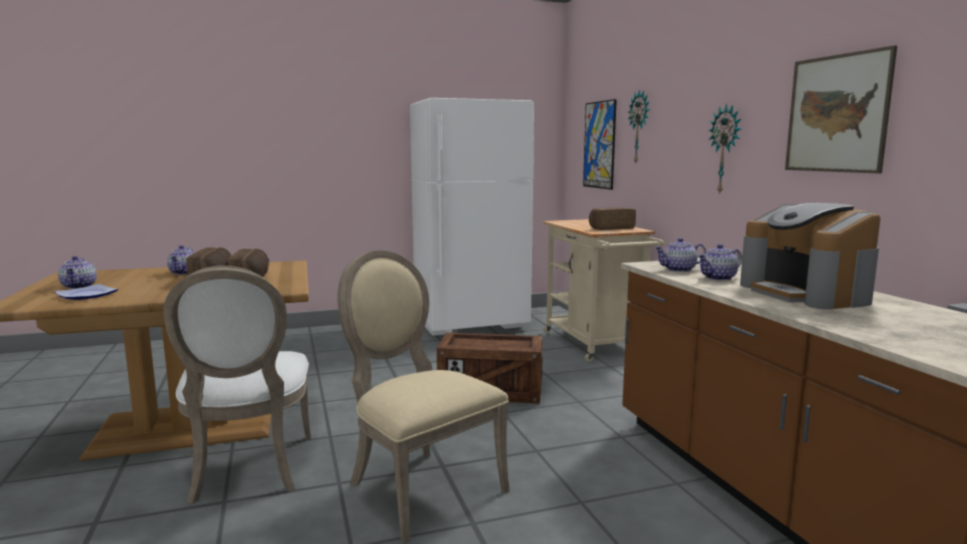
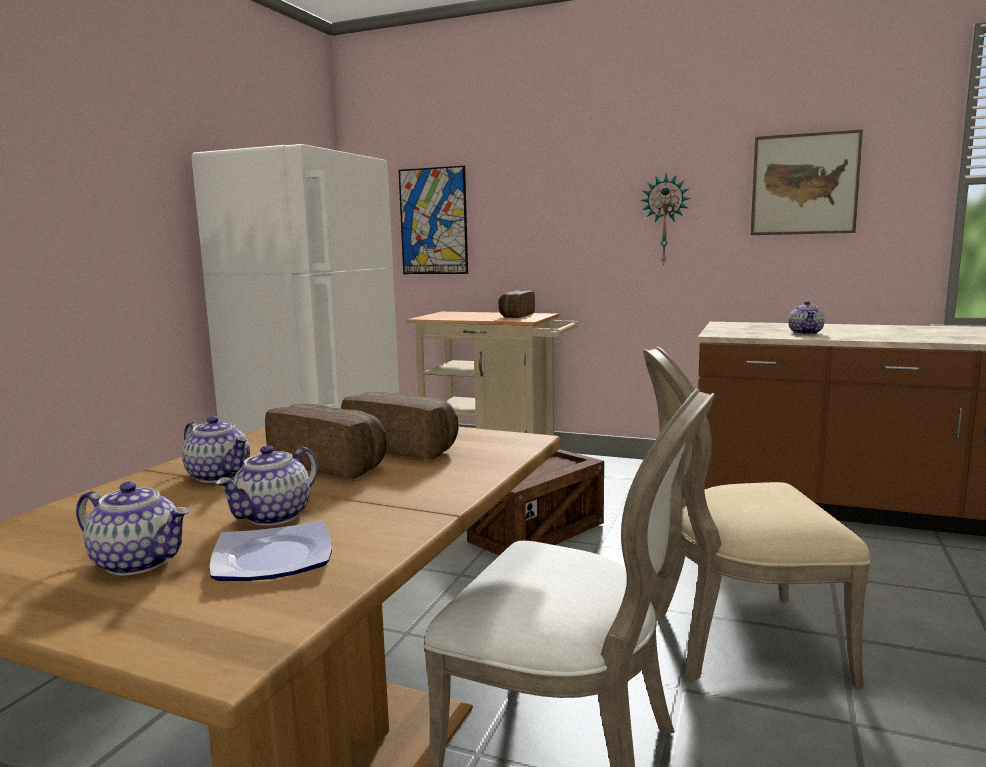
camera: 50 degrees left, 0 degrees up
wall clock [628,90,649,163] -> none
teapot [654,238,706,272] -> teapot moved to [215,445,318,526]
coffee machine [740,203,881,310] -> none

